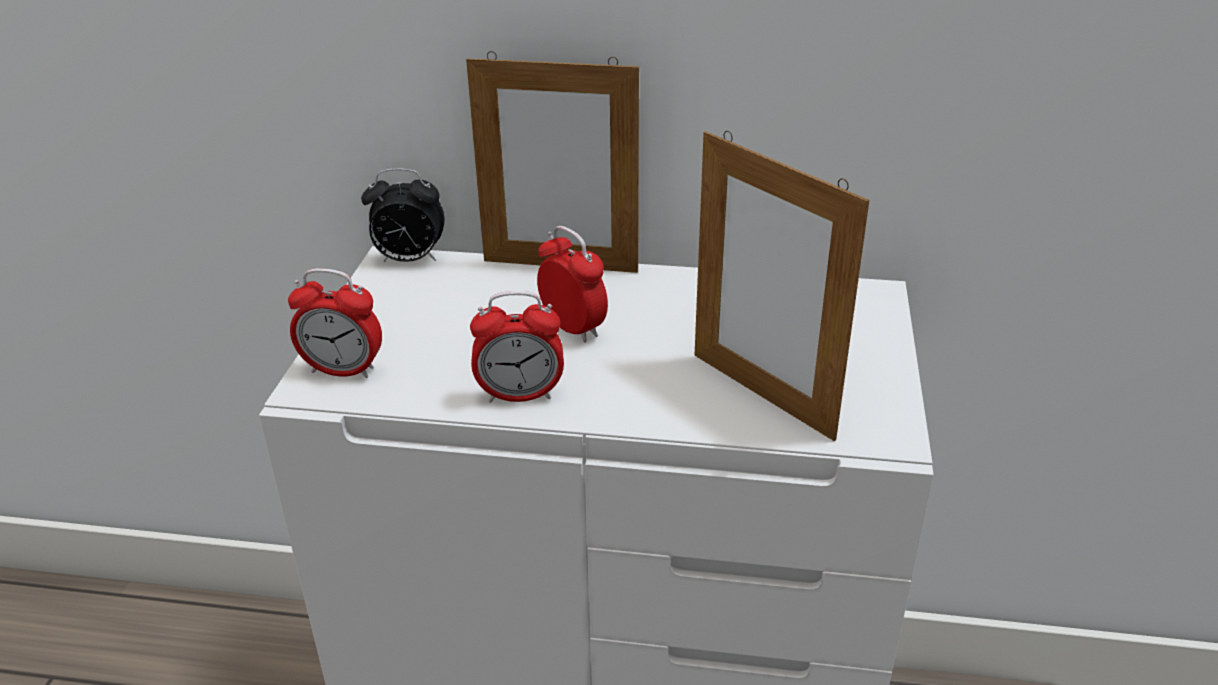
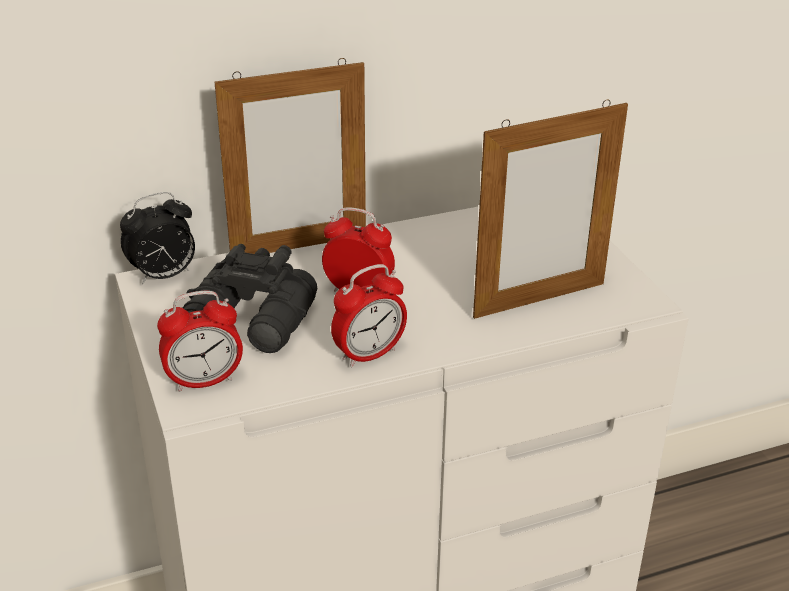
camera: 30 degrees left, 0 degrees up
picture frame [695,131,869,441] -> picture frame turned 45 degrees counterclockwise [473,99,628,319]
none -> black binoculars [183,244,317,353]

